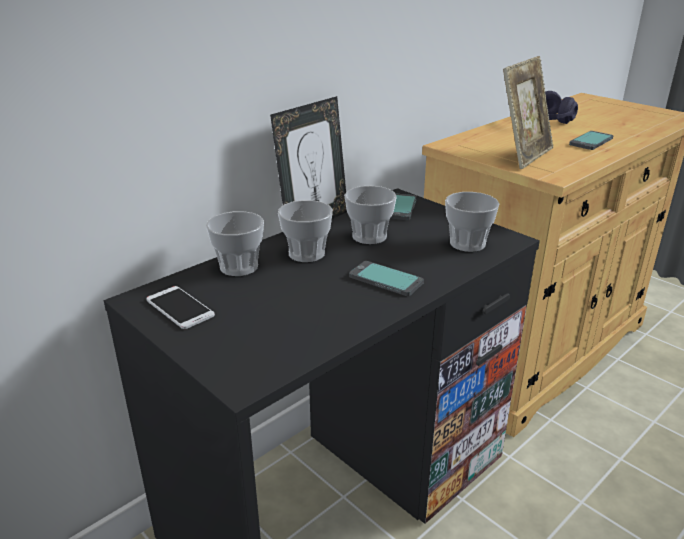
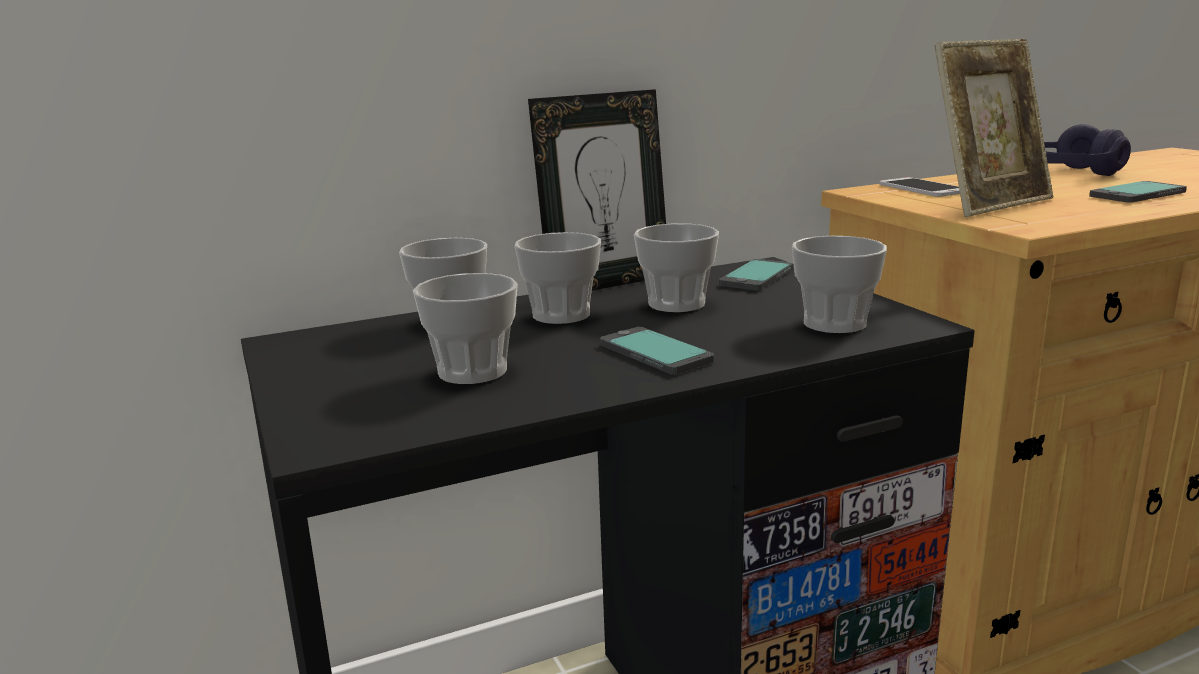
camera: 20 degrees right, 10 degrees down
phone [146,286,215,329] -> phone moved to [879,177,960,197]
none -> cup [413,273,518,384]

